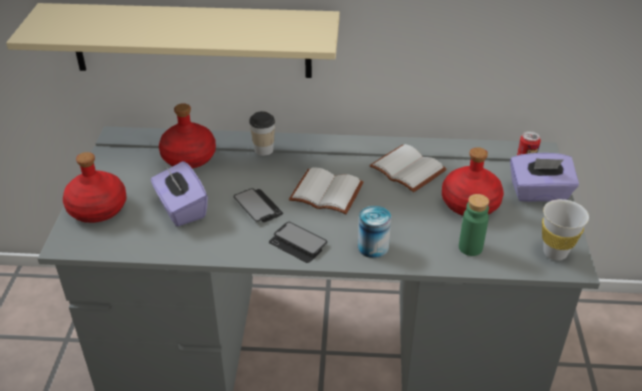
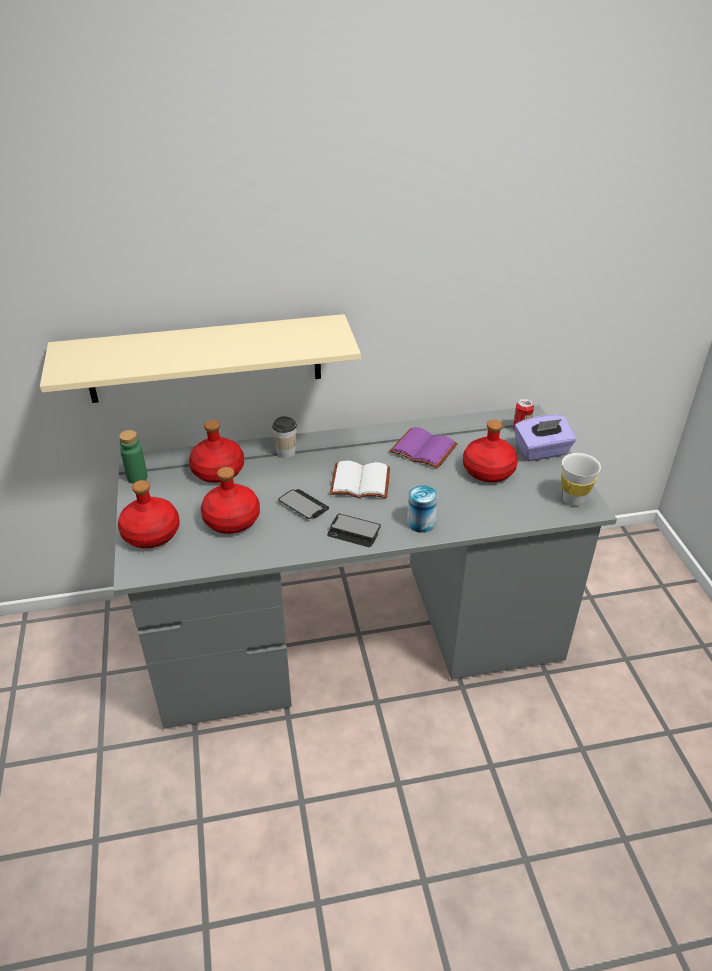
camera: 15 degrees left, 0 degrees up
purple tissue box [151,161,208,226] -> red bottle [201,467,260,534]
white book [369,144,447,192] -> purple book [389,427,458,469]
green bottle [459,194,489,256] -> green bottle moved to [119,430,148,484]

